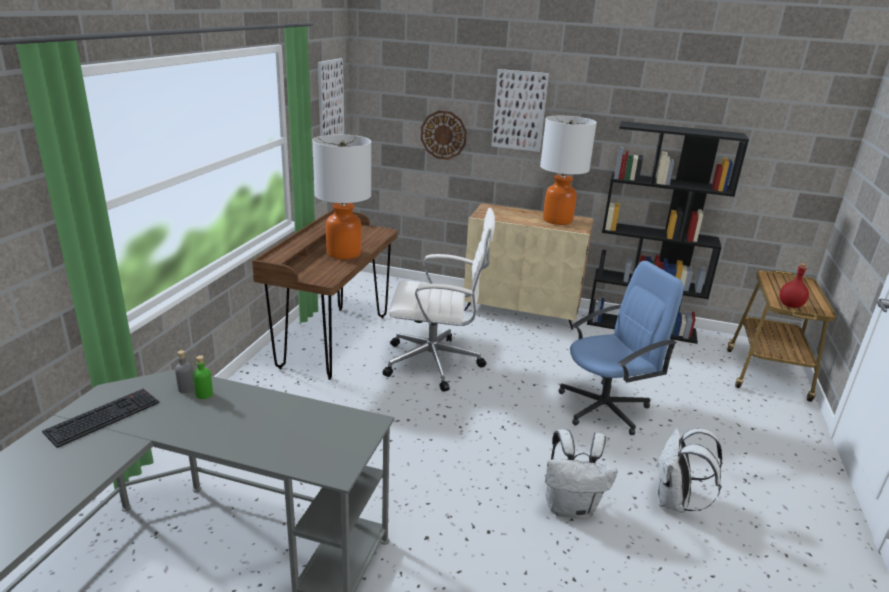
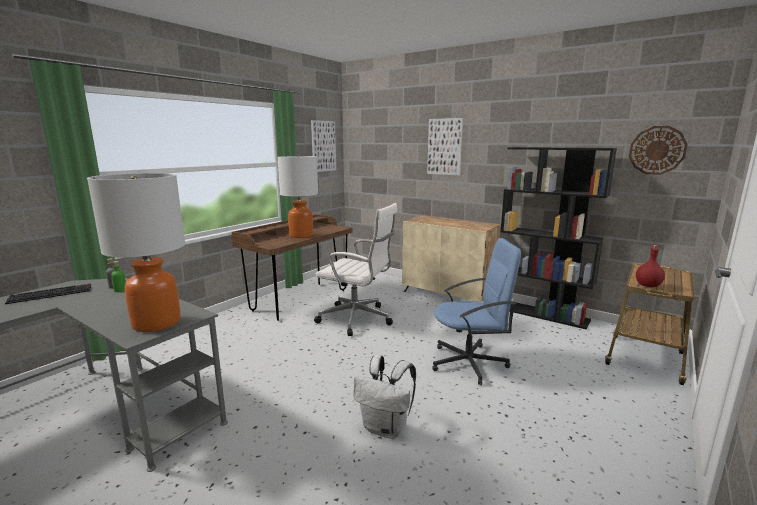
camera: 20 degrees right, 10 degrees down
wall clock [421,110,467,160] -> wall clock moved to [629,126,688,175]
table lamp [540,116,597,225] -> table lamp moved to [87,173,185,332]
white backpack [656,428,722,513] -> none

